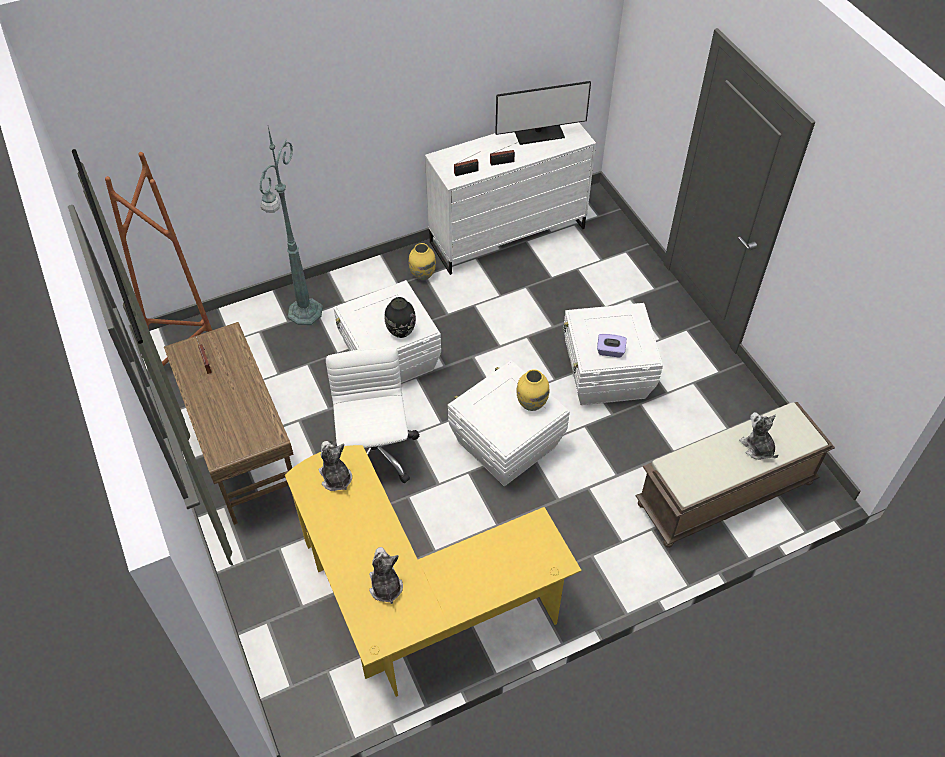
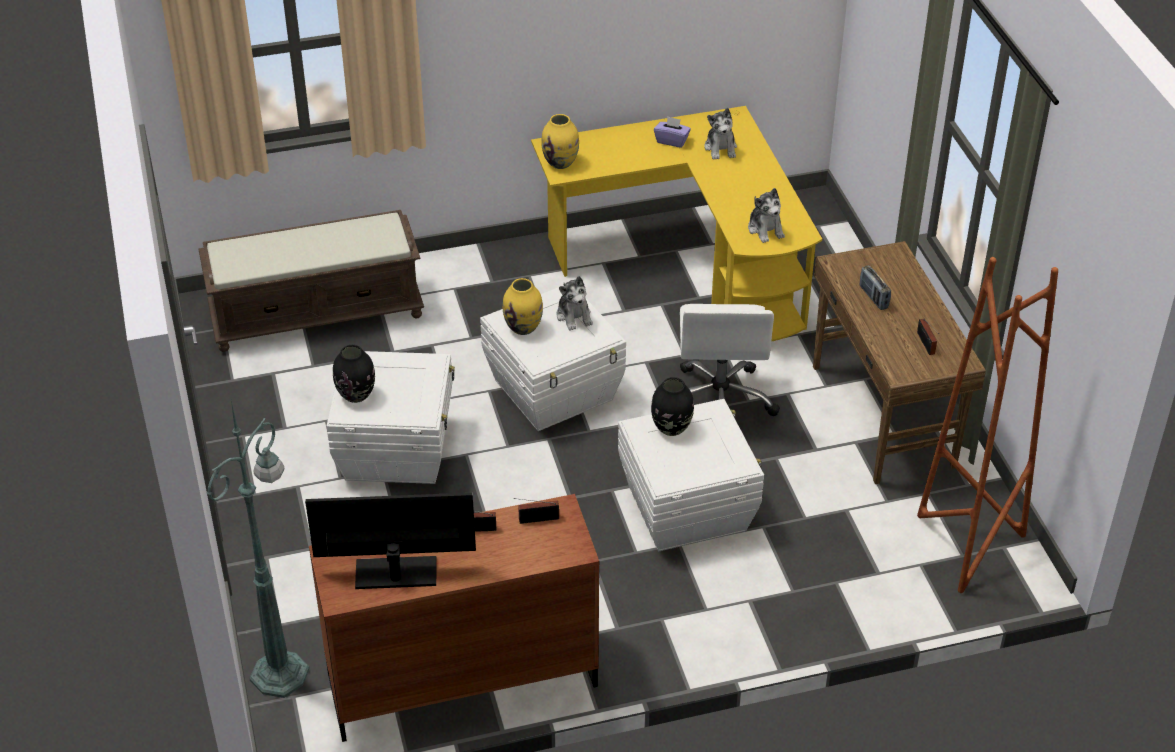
camera: 170 degrees left, 10 degrees down
green floor lamp [259,127,323,325] -> green floor lamp moved to [207,401,310,698]
yellow vase [409,243,436,280] -> yellow vase moved to [541,114,579,169]
white dresser [425,122,596,275] -> brown dresser [309,494,599,742]
purple tissue box [597,334,627,358] -> purple tissue box moved to [654,116,691,148]
plush toy [739,412,779,460] -> plush toy moved to [557,276,593,331]
none -> black vase [333,345,375,403]
none -> radio [860,265,891,310]

